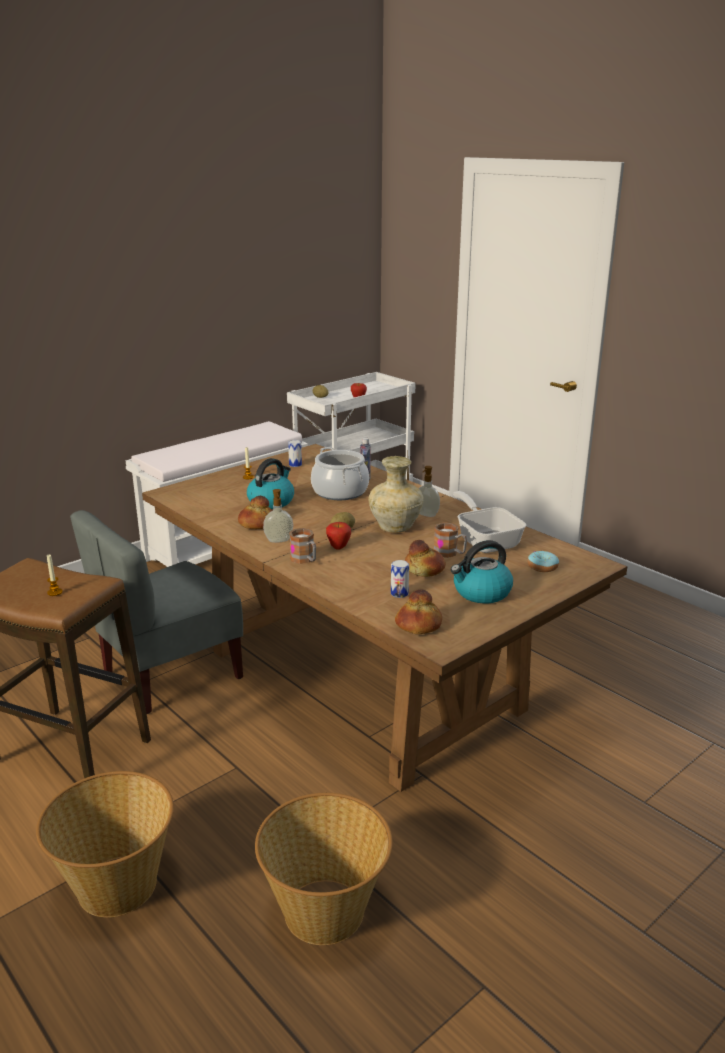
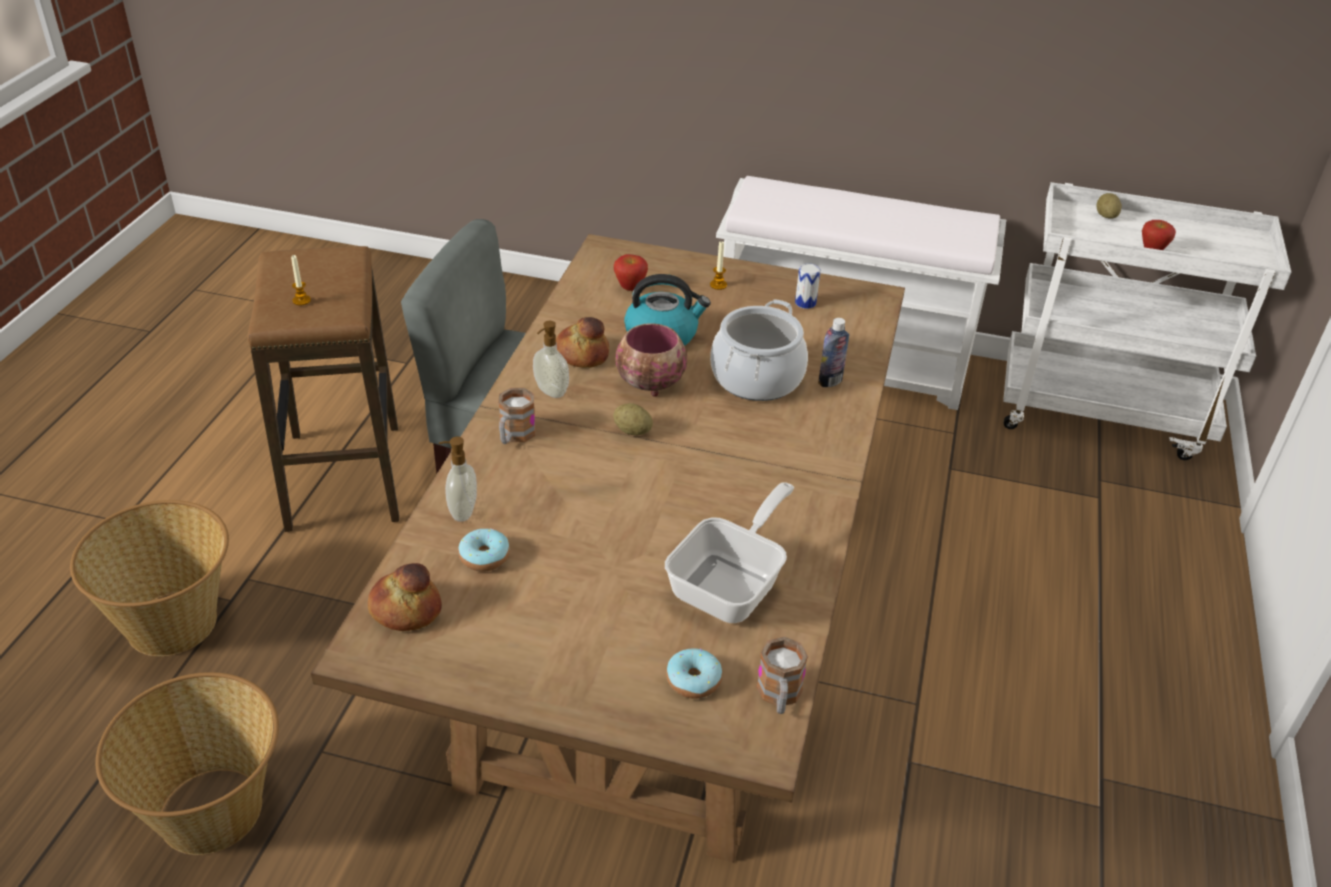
camera: 55 degrees right, 15 degrees up
apple [326,522,351,550] -> apple moved to [614,254,648,291]
beige vase [368,456,424,533] -> none
can [391,560,409,598] -> donut [458,529,510,572]
bread [405,540,446,577] -> none
soap dispenser [419,466,440,517] -> soap dispenser moved to [439,437,477,522]
mug [434,522,467,558] -> mug moved to [756,636,808,714]
kettle [451,540,513,604] -> none
none -> bowl [616,323,687,397]

